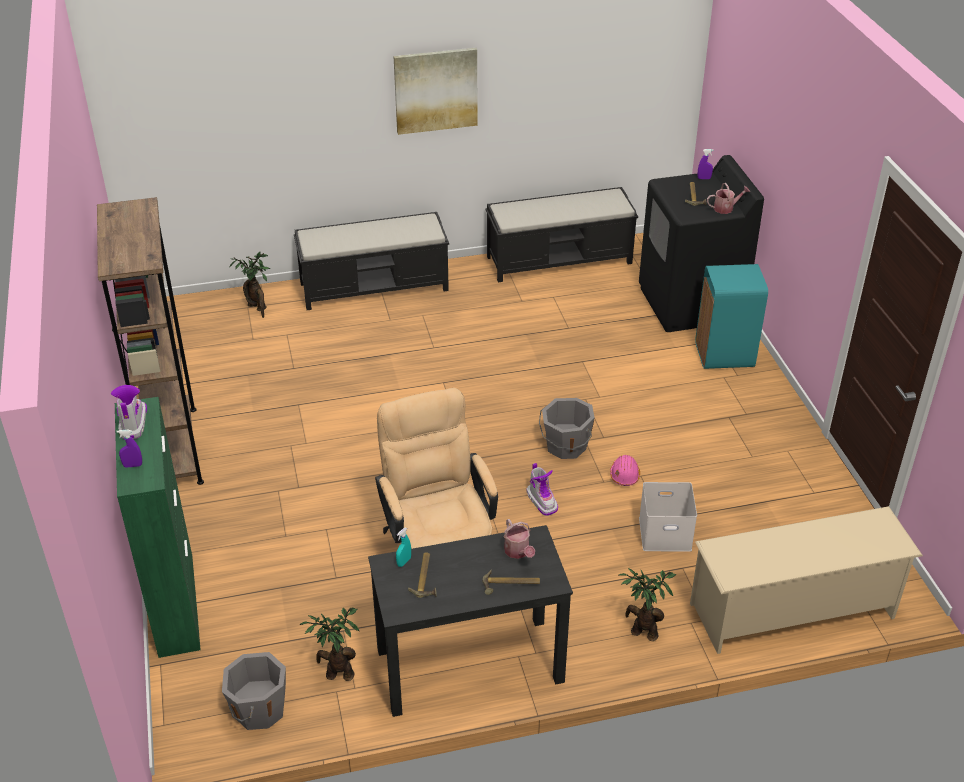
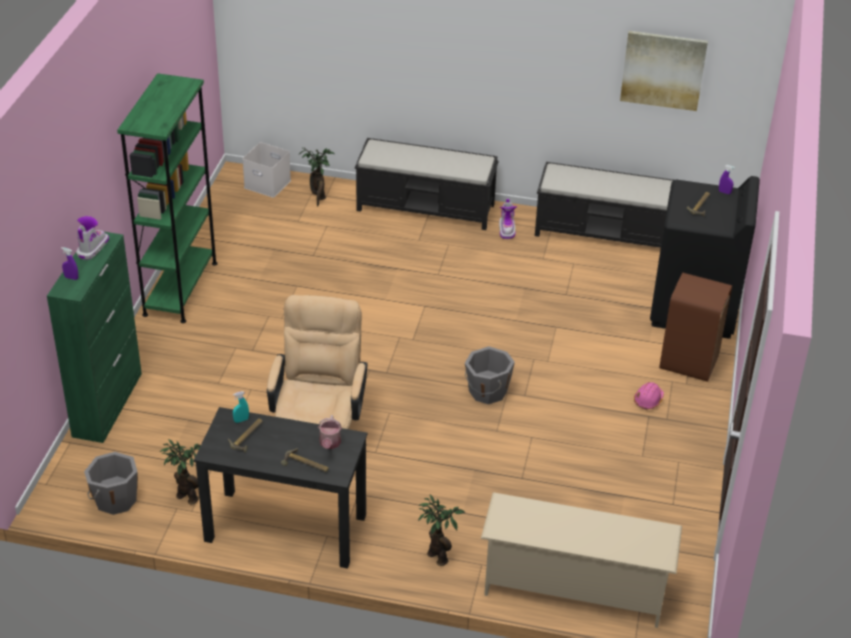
camera: 25 degrees right, 0 degrees up
brown bookcase [97,197,204,485] -> green bookcase [117,73,217,323]
picture [394,48,477,135] -> picture moved to [620,31,708,111]
boot [526,463,558,516] -> boot moved to [499,199,518,239]
pink hard hat [610,455,640,486] -> pink hard hat moved to [634,382,664,409]
white storage box [639,482,697,552] -> white storage box moved to [242,142,291,198]
turquoise trash can [695,264,768,369] -> brown trash can [659,273,732,382]
watering can [707,183,750,214] -> none

